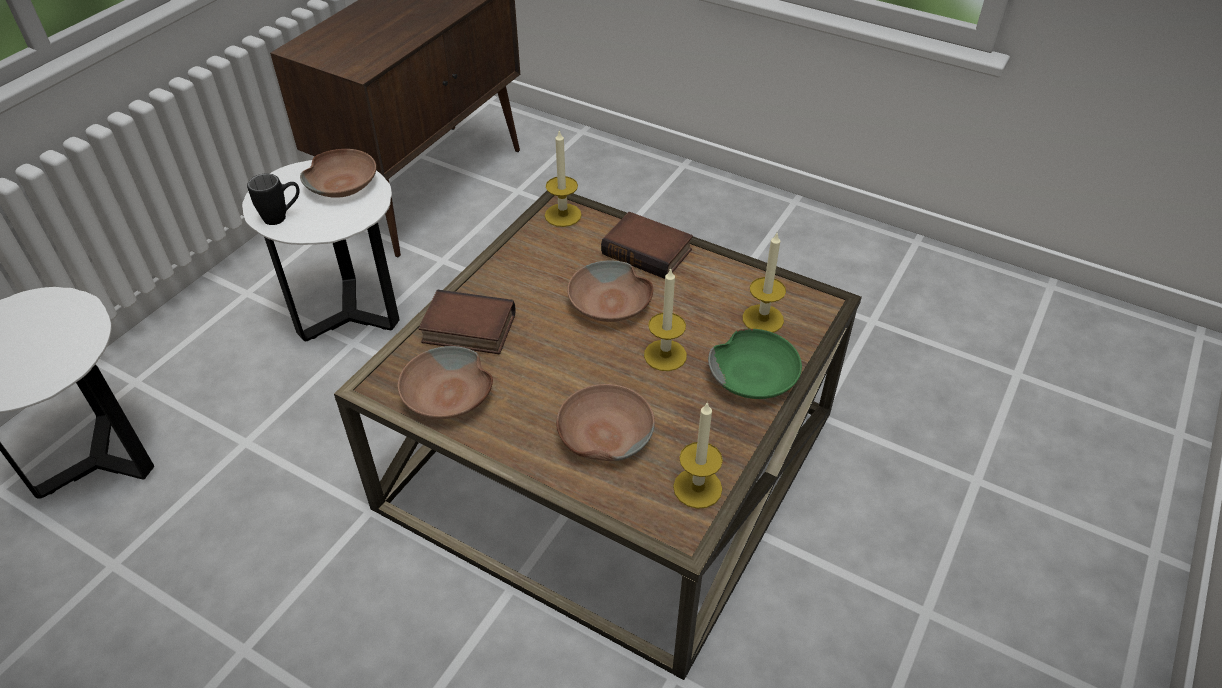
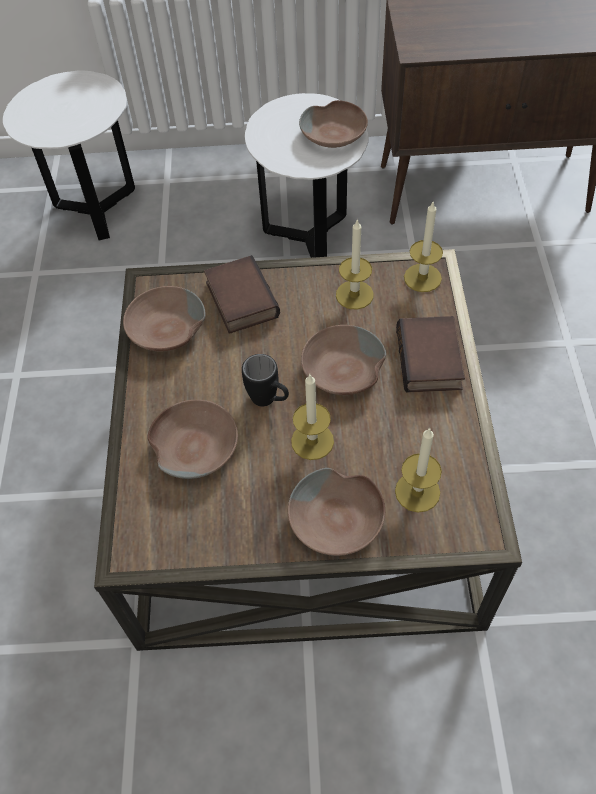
camera: 60 degrees right, 10 degrees up
black mug [247,173,299,225] -> black mug moved to [242,354,289,406]
candle [673,401,723,509] -> candle moved to [336,219,374,310]
green bowl [708,329,802,399] -> brown bowl [288,468,385,556]

